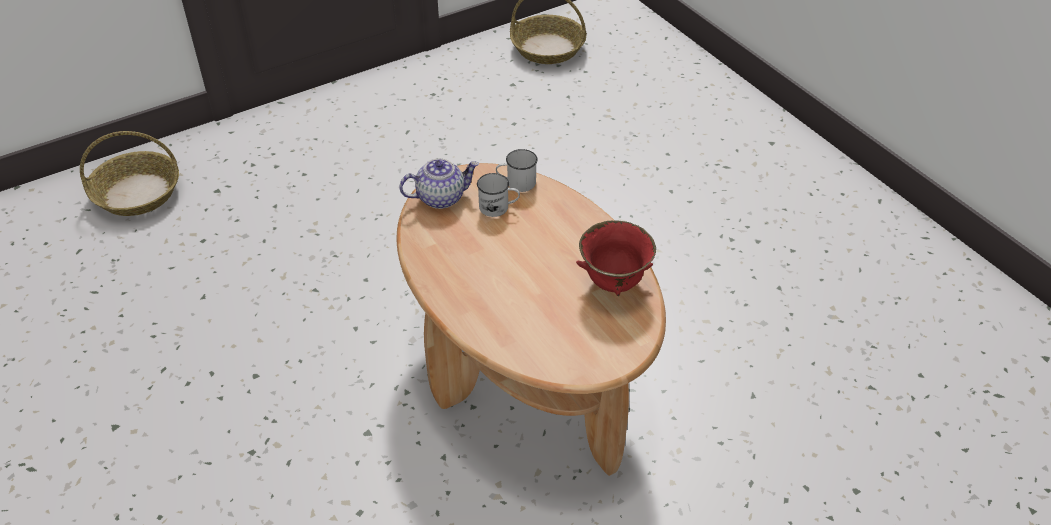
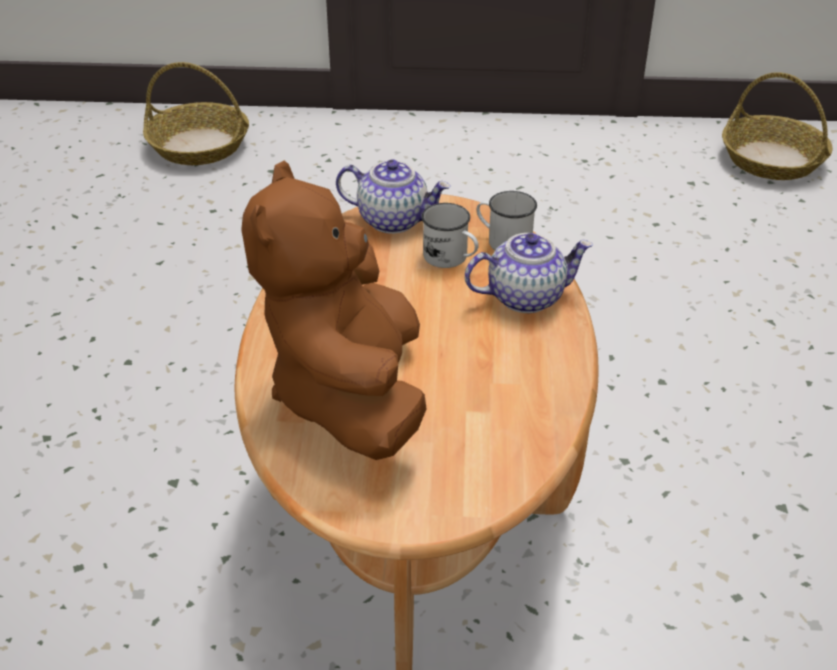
camera: 35 degrees right, 5 degrees down
red bowl [576,220,656,296] -> none
none -> brown plush toy [241,161,427,460]
none -> teapot [465,233,593,313]

